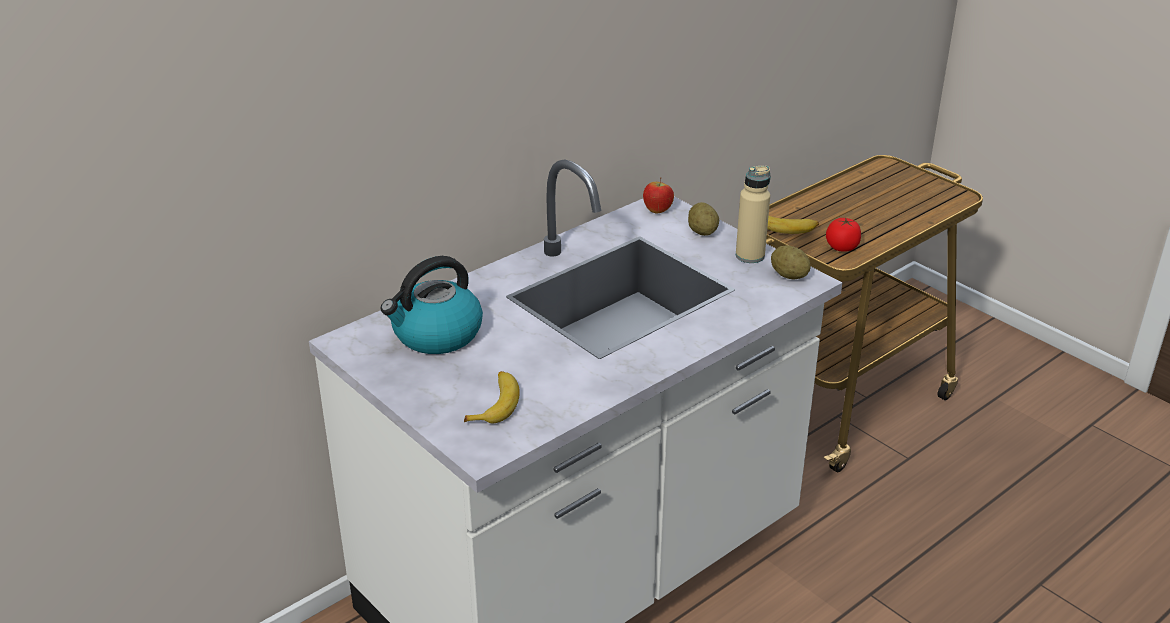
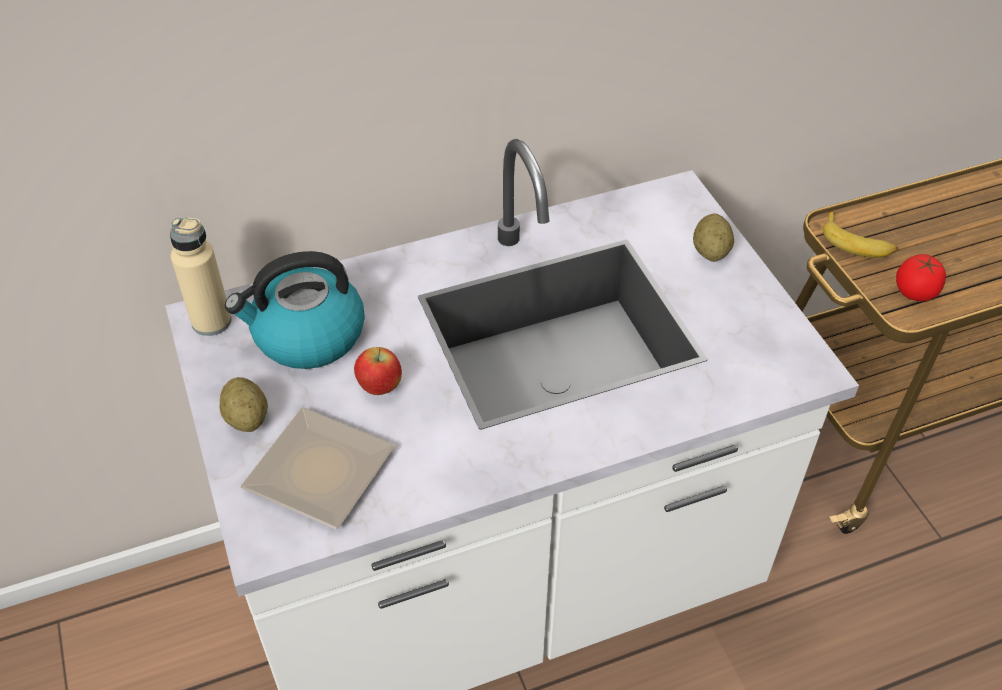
camera: 20 degrees right, 15 degrees up
banana [464,371,520,423] -> plate [241,407,395,530]
apple [643,177,674,213] -> apple moved to [354,347,402,395]
beige bottle [736,165,771,263] -> beige bottle moved to [170,217,232,336]
potato [771,245,811,279] -> potato moved to [220,377,268,432]

